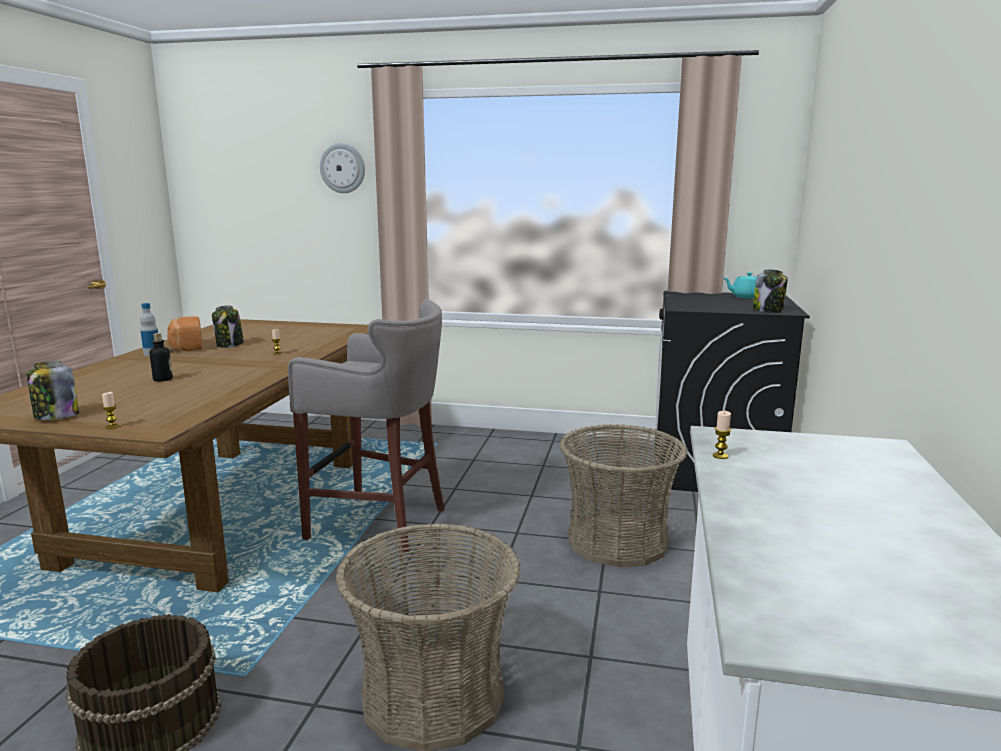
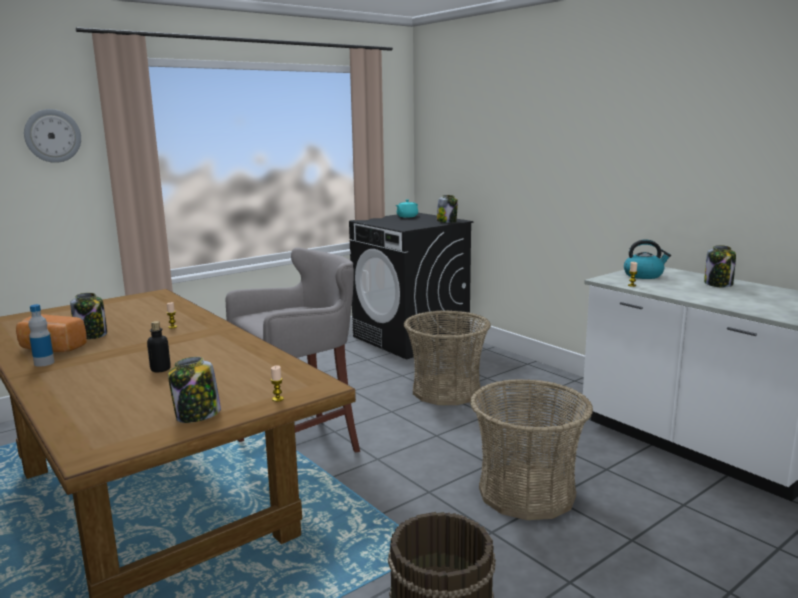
camera: 50 degrees left, 0 degrees up
none -> kettle [624,239,671,279]
none -> jar [704,245,736,288]

